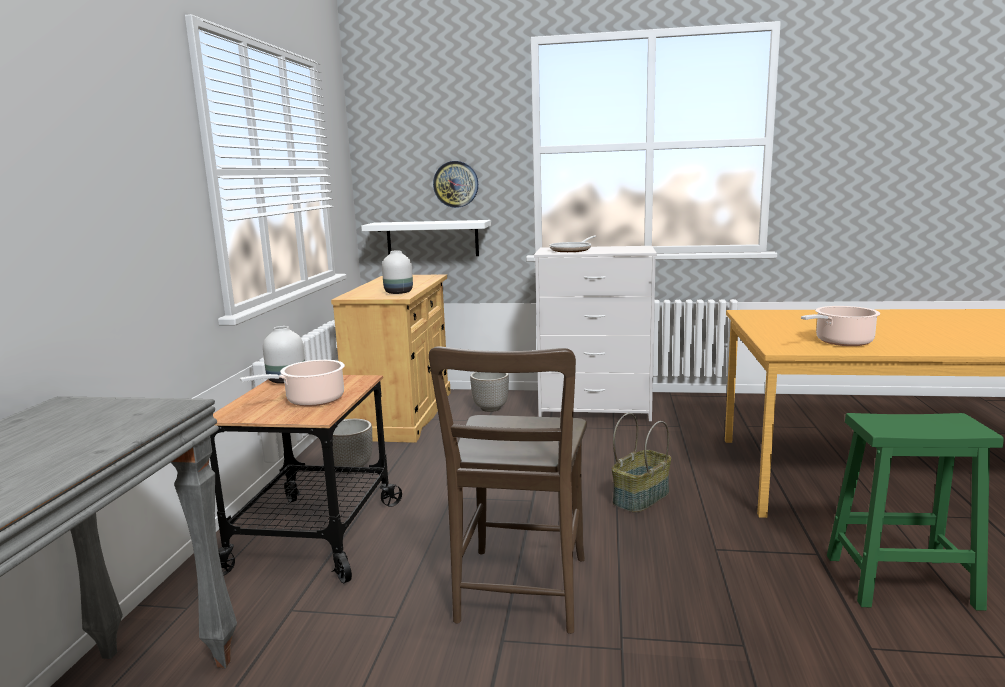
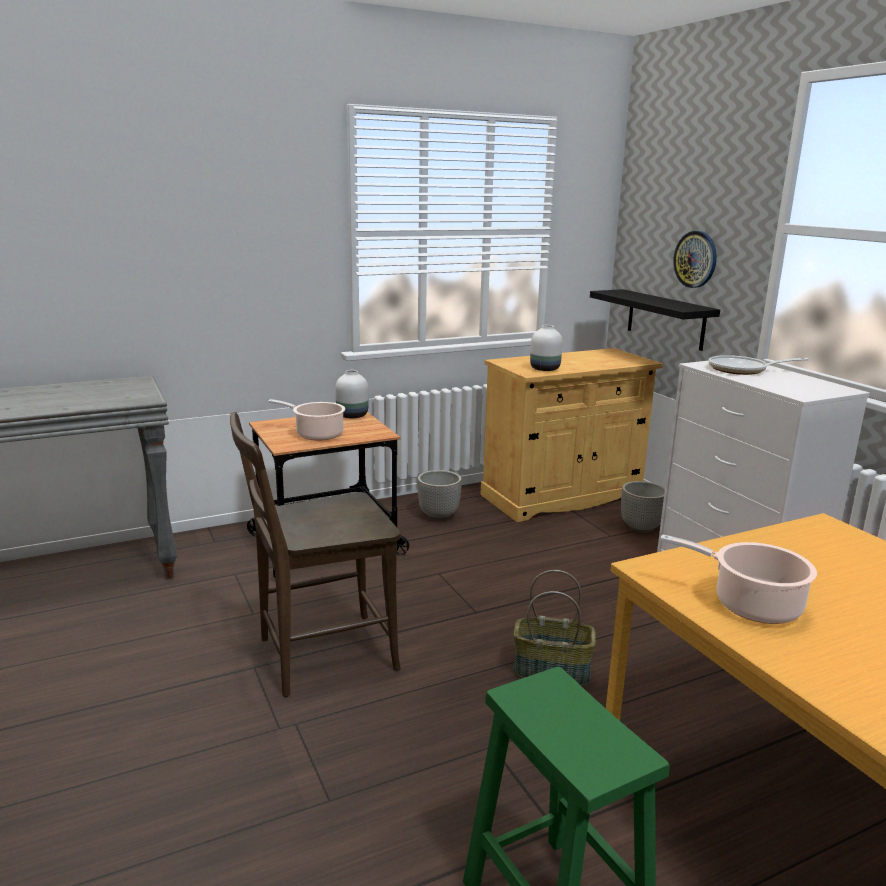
camera: 55 degrees right, 5 degrees up
white shelf [361,220,491,256] -> black shelf [590,289,720,351]

